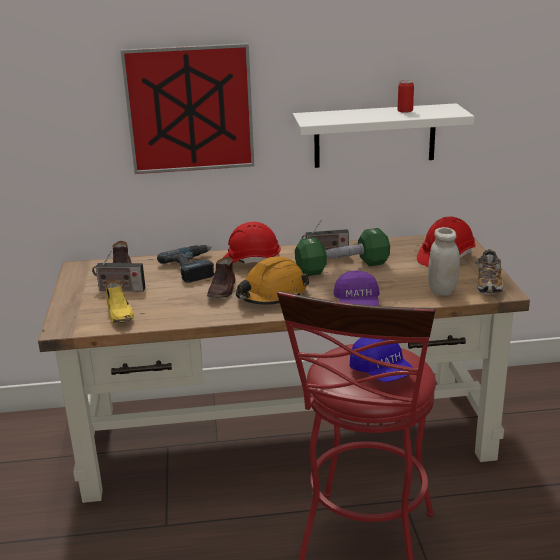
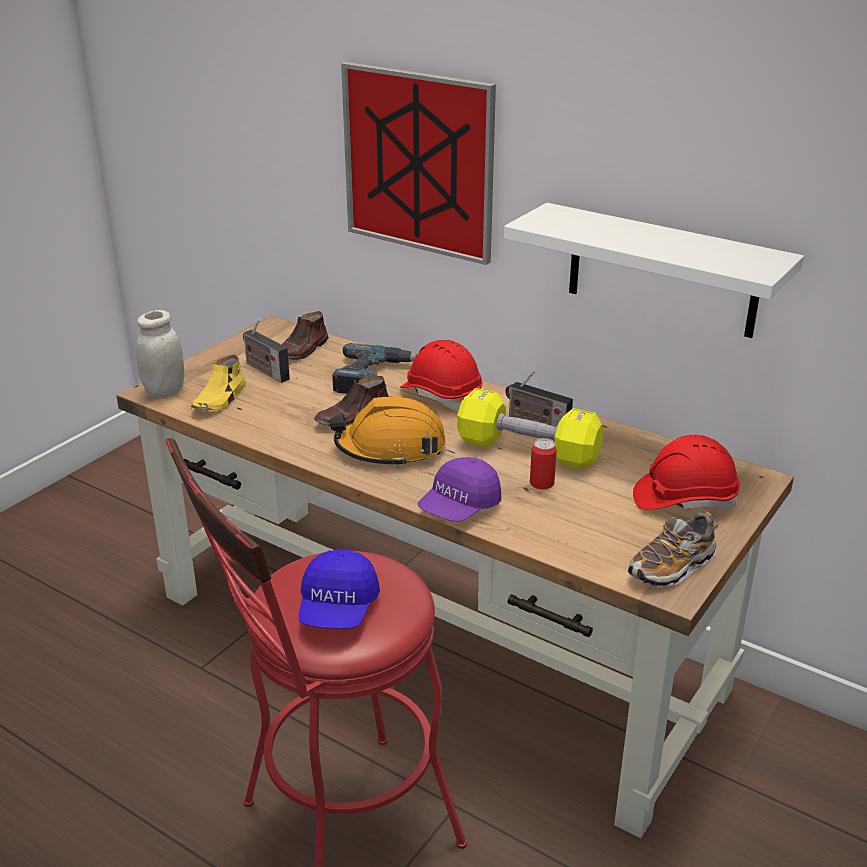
camera: 40 degrees right, 5 degrees up
green dumbbell [295,228,390,276] -> yellow dumbbell [457,388,604,470]
can [398,80,414,113] -> can moved to [530,438,557,489]
white jar [428,227,460,296] -> white jar moved to [136,310,184,399]

